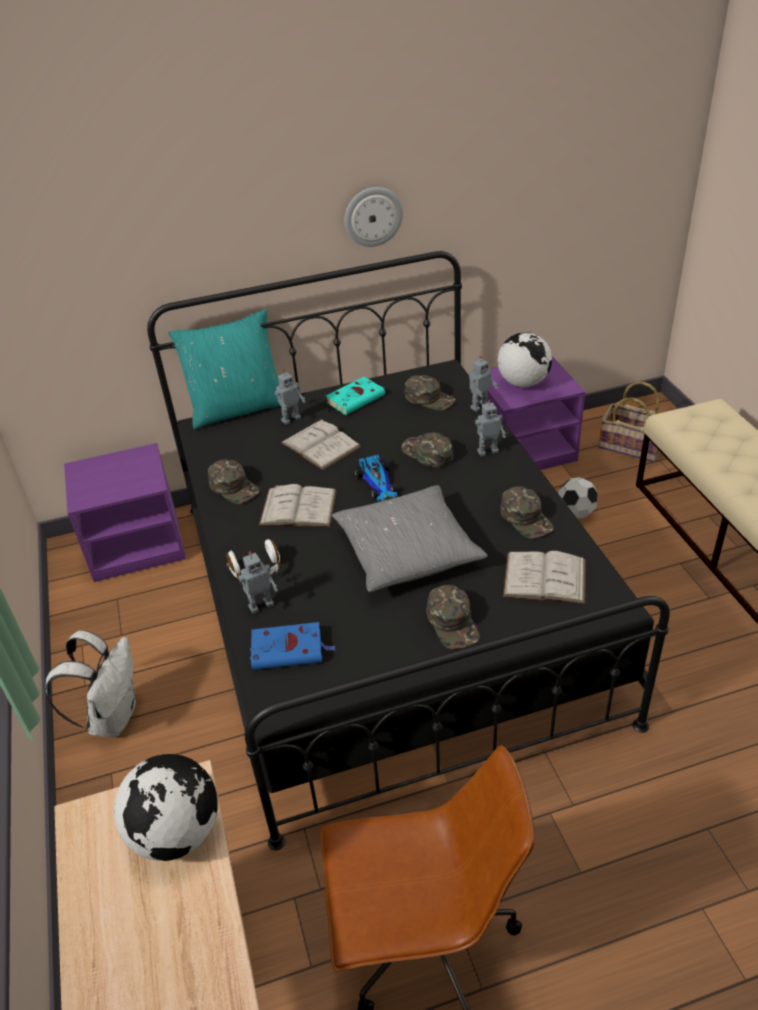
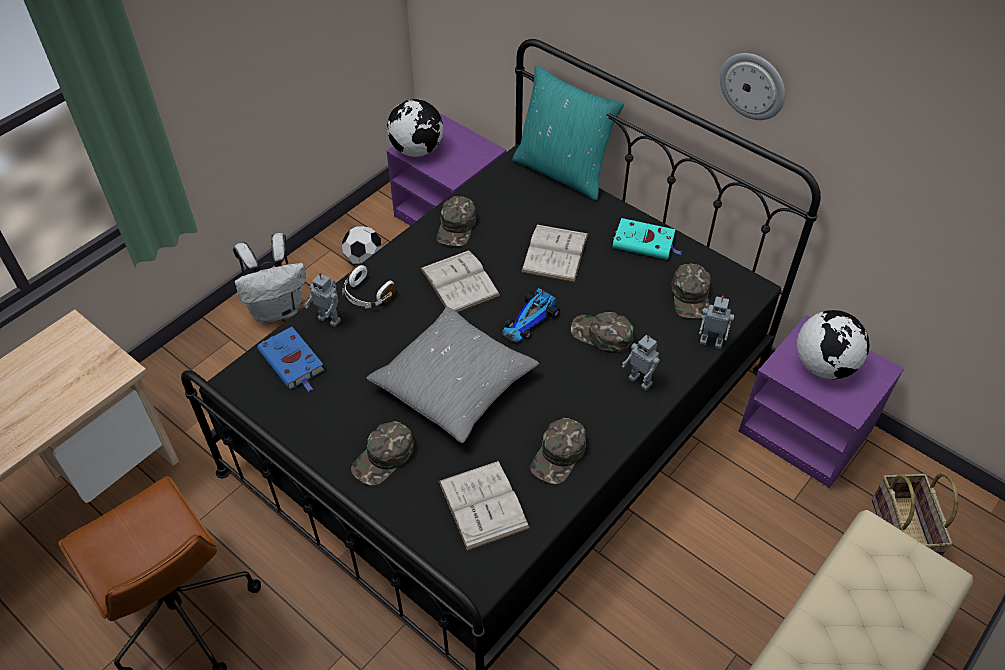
camera: 55 degrees right, 10 degrees up
globe [114,754,218,861] -> globe moved to [387,99,443,157]
toy robot [275,370,305,425] -> none
green cap [401,433,453,467] -> green cap turned 75 degrees counterclockwise [571,312,634,353]
football [558,477,598,519] -> football moved to [342,226,382,265]

